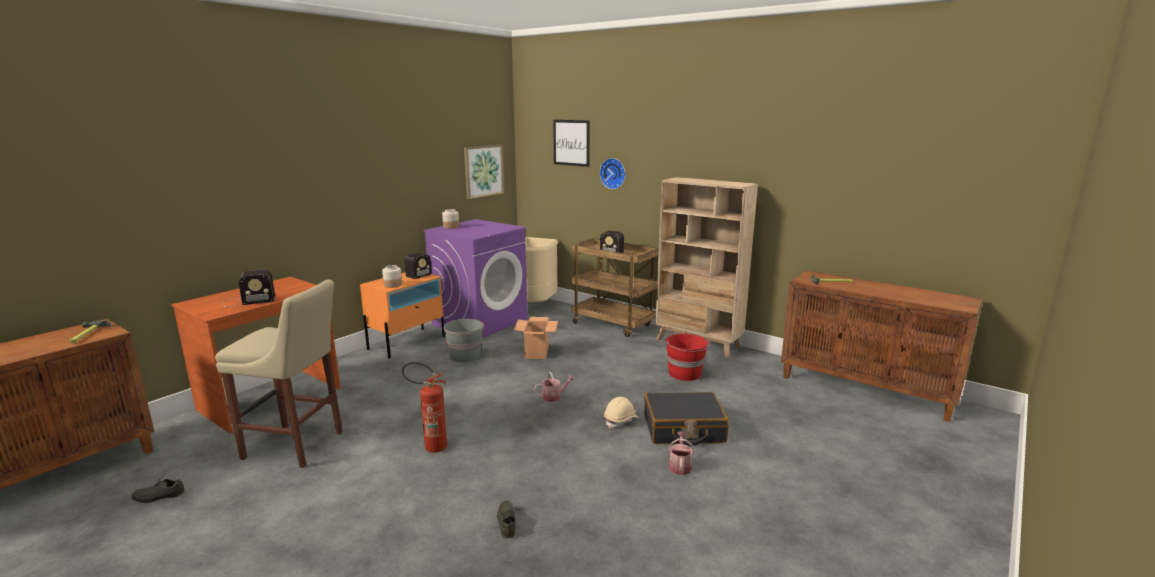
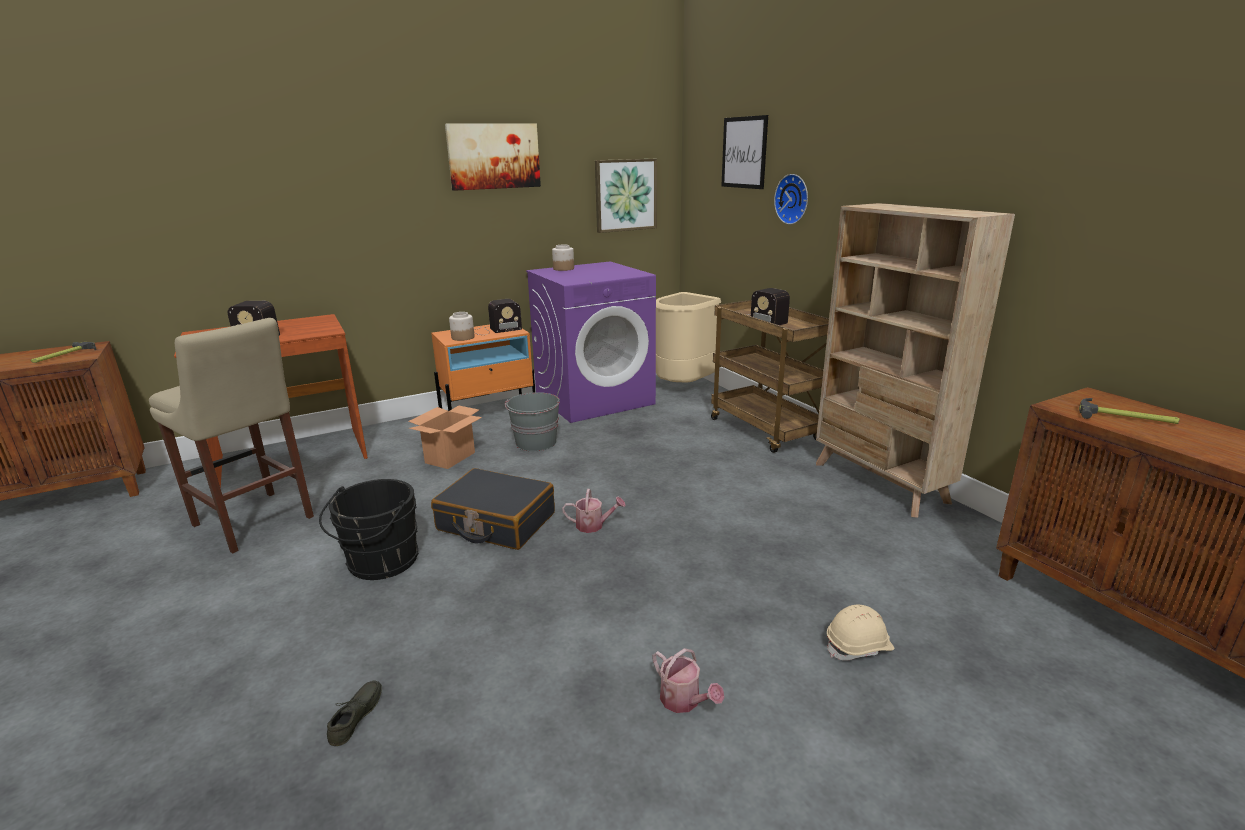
camera: 25 degrees right, 5 degrees up
grey shoe [131,470,185,503] -> none
fire extinguisher [402,362,447,453] -> black bucket [319,479,419,580]
cardboard box [514,317,558,359] -> cardboard box moved to [408,405,482,469]
beige hard hat [604,397,638,428] -> beige hard hat moved to [827,605,895,661]
black suitcase [644,392,729,446] -> black suitcase moved to [431,468,555,550]
red bucket [666,333,710,381] -> none
watering can [668,432,694,475] -> watering can turned 105 degrees clockwise [652,648,724,713]
none -> picture [445,123,541,191]

